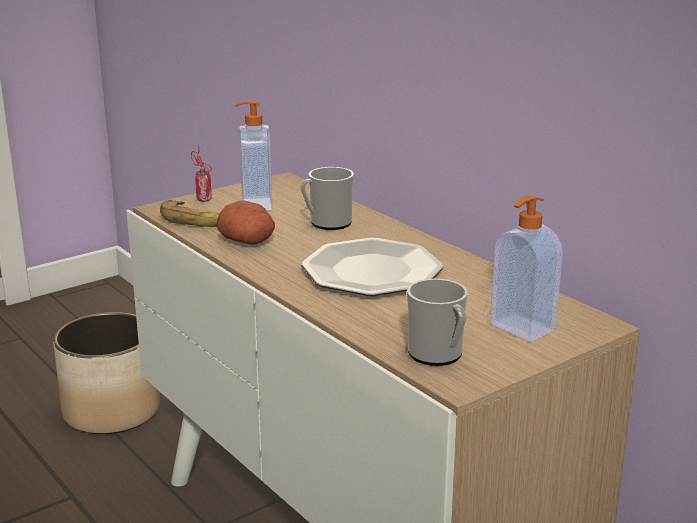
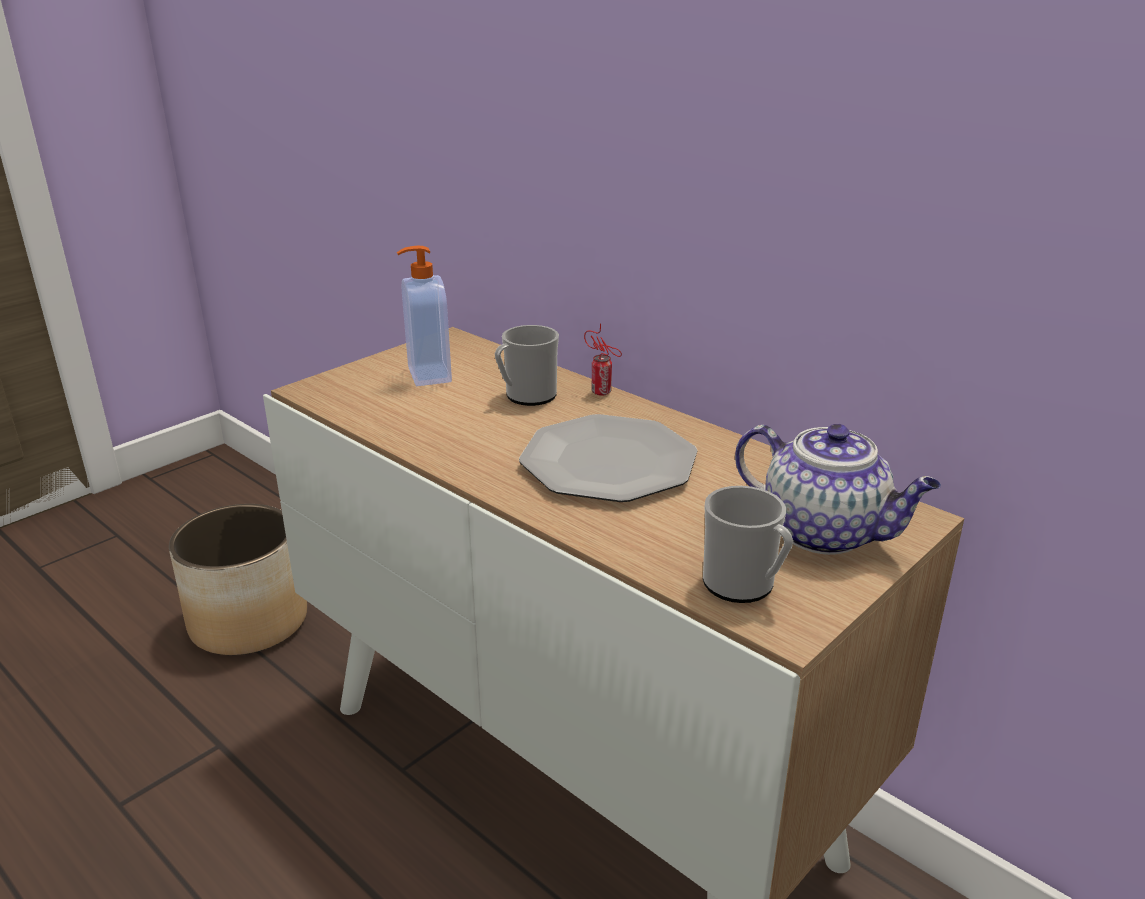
camera: 10 degrees left, 5 degrees up
banana [160,200,219,227] -> none
can [191,146,212,202] -> can moved to [584,323,622,396]
potato [217,200,275,244] -> none
soap dispenser [490,195,563,342] -> teapot [735,424,941,555]

